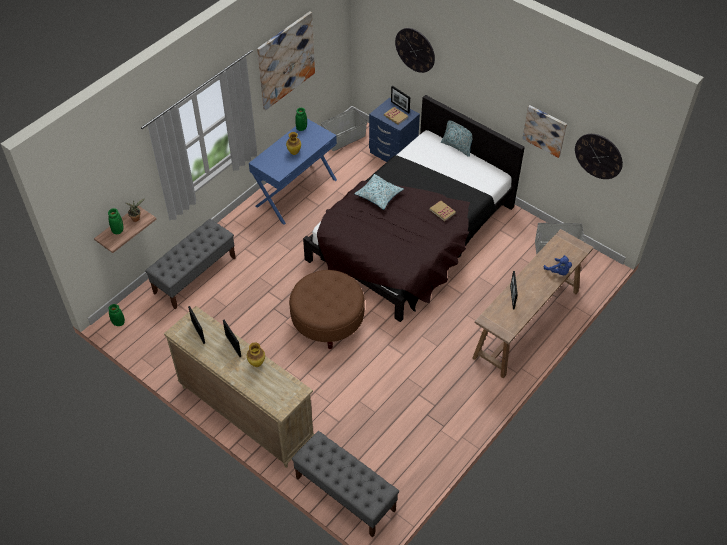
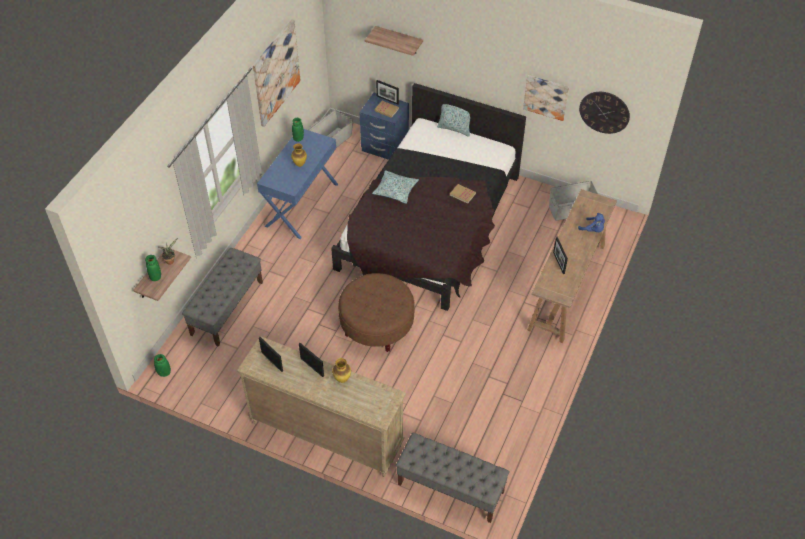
camera: 15 degrees left, 0 degrees up
wall clock [395,28,435,73] -> shelf [365,26,423,56]

